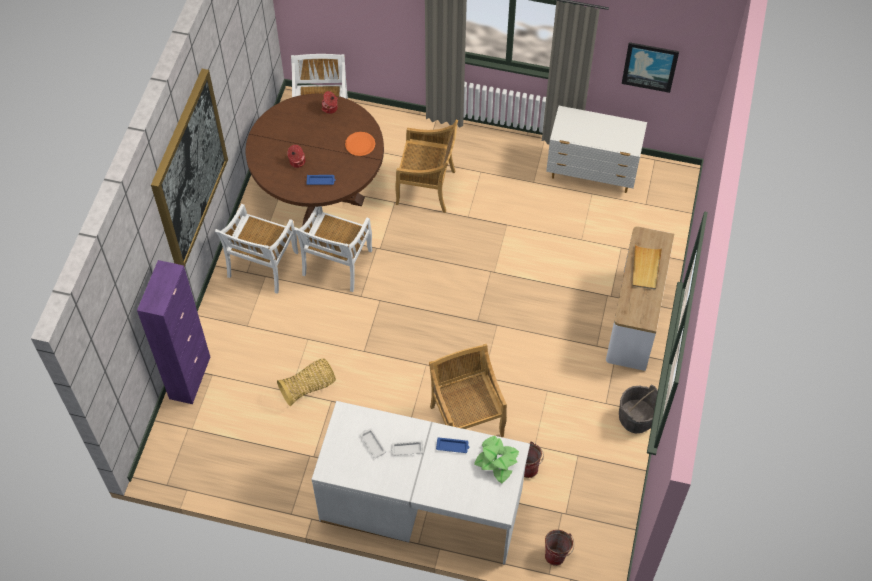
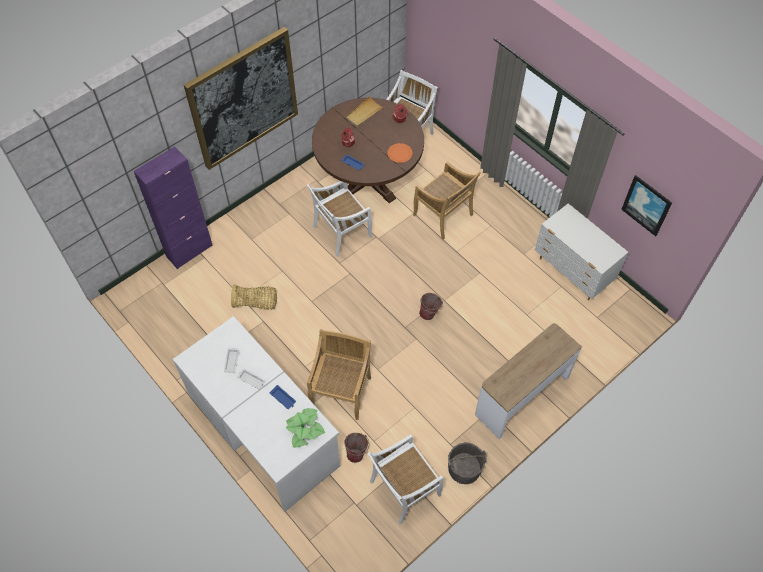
camera: 35 degrees right, 0 degrees up
white chair [215,204,298,294] -> white chair moved to [367,434,443,524]
bucket [545,530,574,566] -> bucket moved to [419,293,443,320]
beige tray [632,244,662,290] -> beige tray moved to [345,96,384,127]

